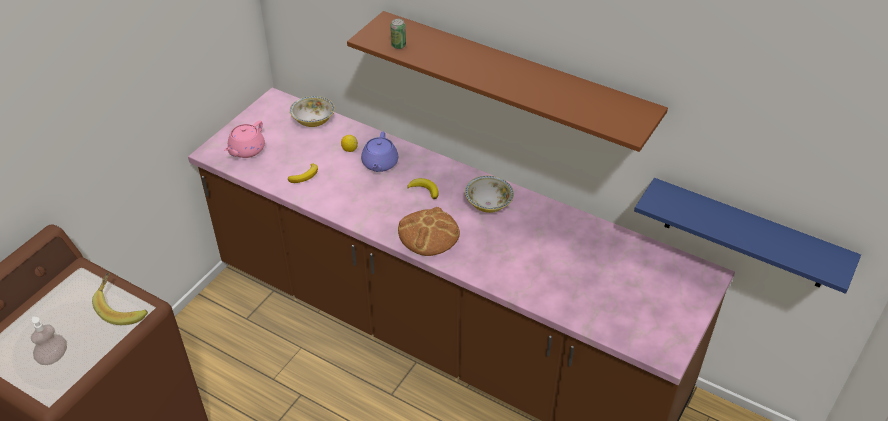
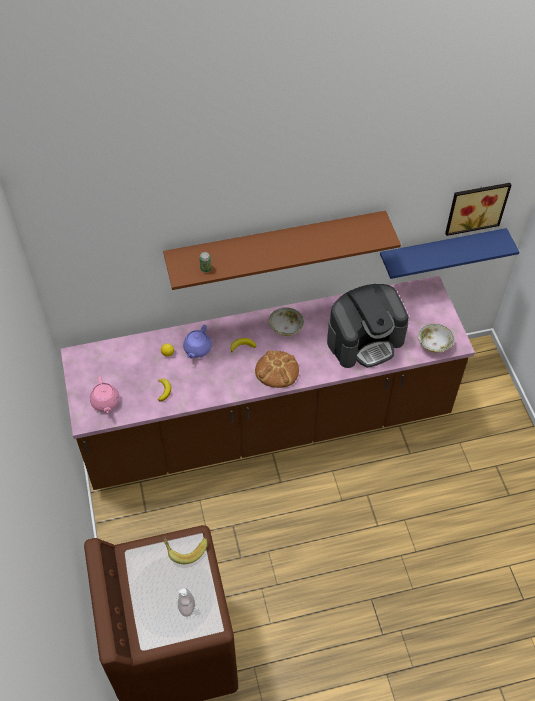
camera: 45 degrees left, 10 degrees up
bowl [290,96,335,127] -> bowl moved to [418,324,454,353]
purple teapot [361,132,398,172] -> purple teapot turned 60 degrees clockwise [183,325,212,358]
none -> coffee machine [327,284,408,368]
none -> picture [445,183,511,236]

